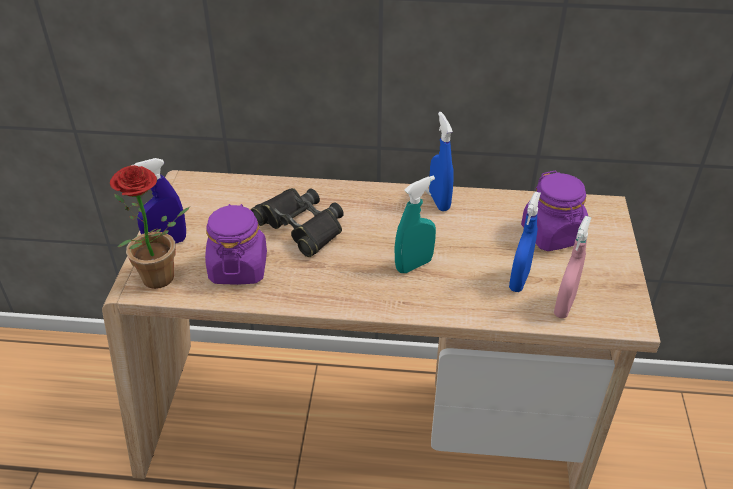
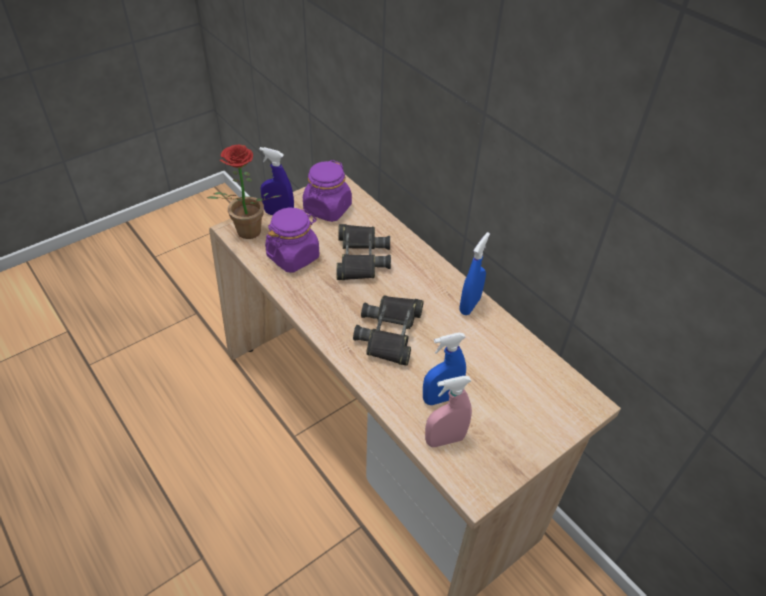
camera: 45 degrees right, 5 degrees up
turquoise spray bottle [394,176,436,273] -> black binoculars [353,295,424,366]
purple jar [521,171,589,251] -> purple jar moved to [303,160,352,222]

